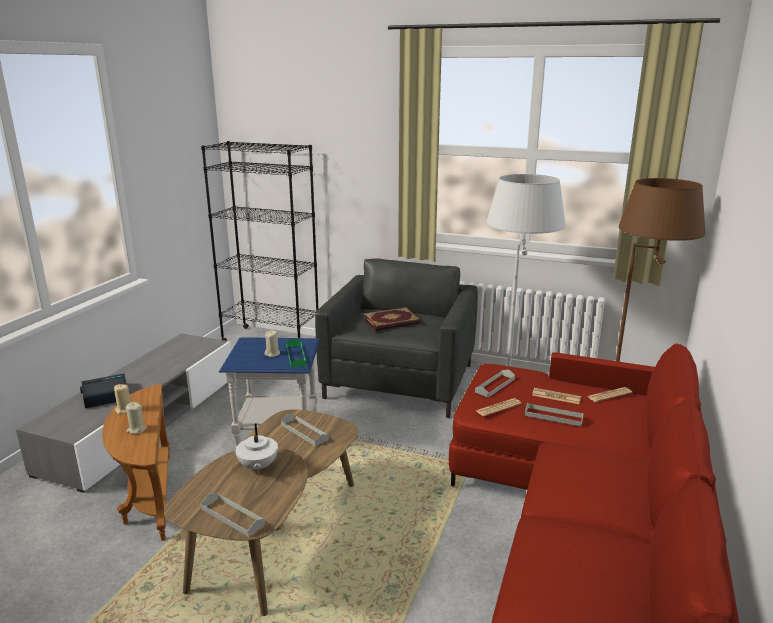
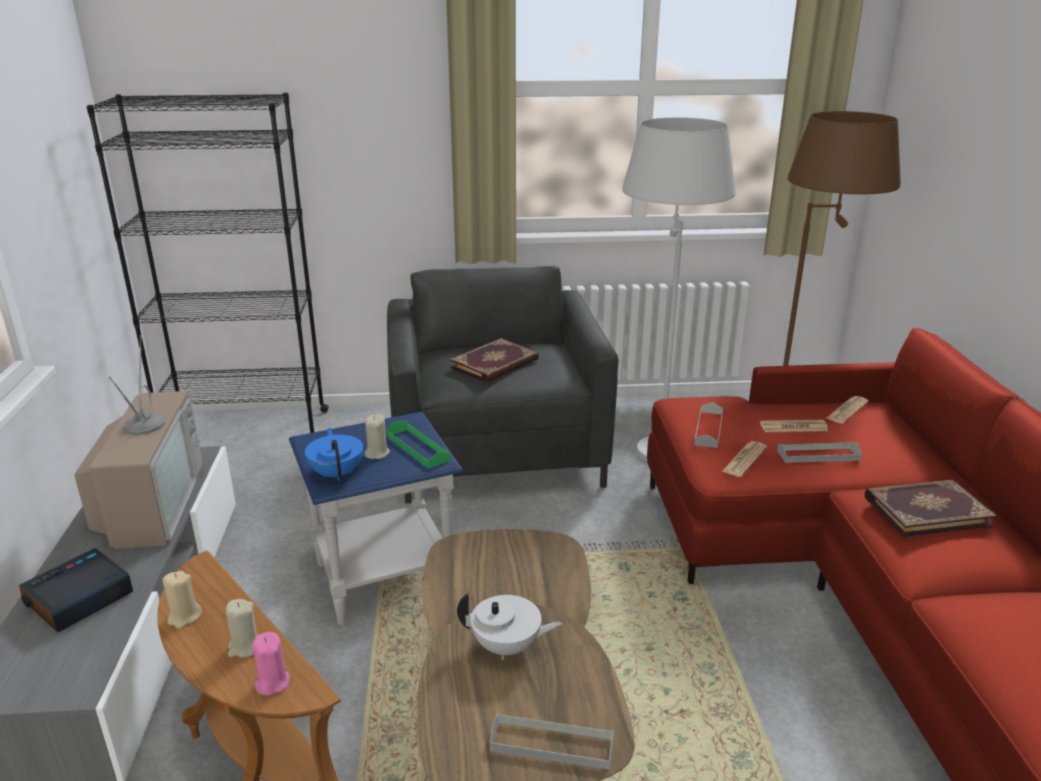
camera: 25 degrees left, 5 degrees up
white teapot [235,423,278,473] -> white teapot turned 45 degrees counterclockwise [457,593,562,660]
grey tray [281,414,329,446] -> none
none -> television [74,335,203,549]
none -> pink candle [252,632,290,696]
none -> blue teapot [305,428,363,481]
none -> book [865,480,997,537]

